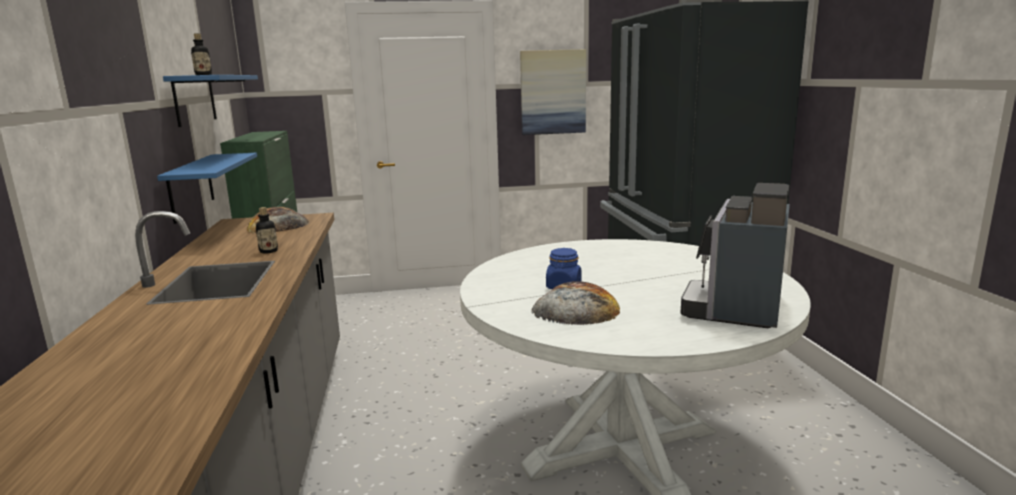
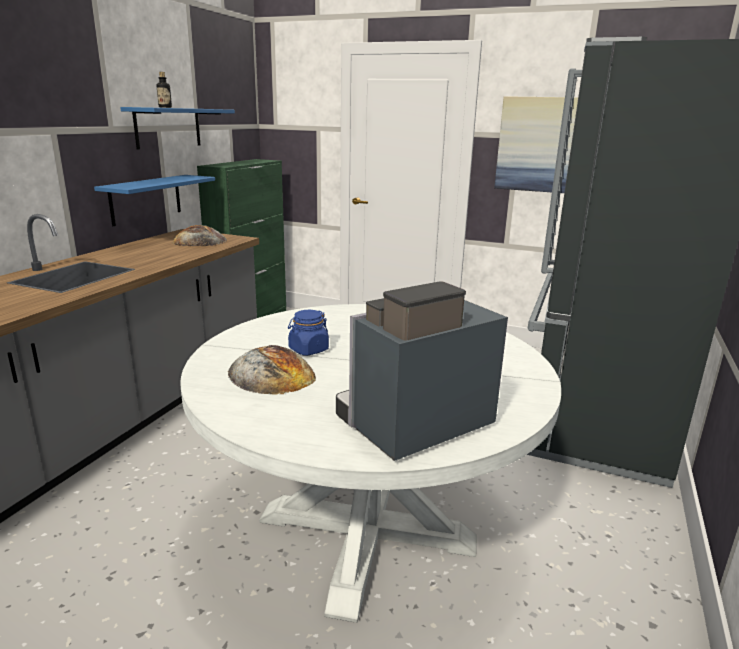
camera: 30 degrees right, 5 degrees up
bottle [256,207,278,254] -> none

